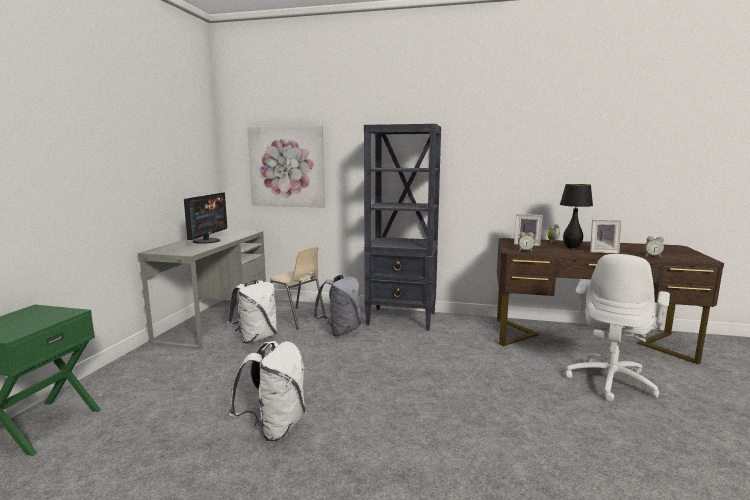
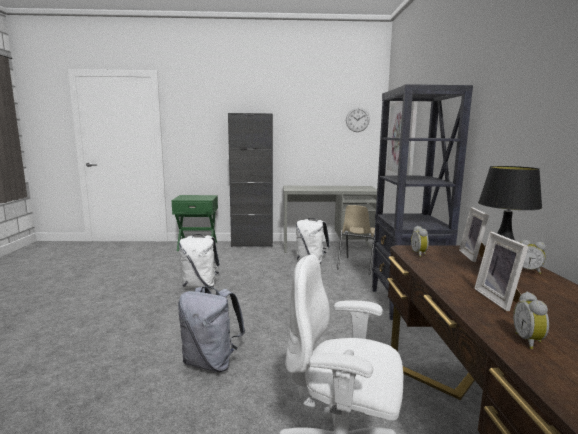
camera: 75 degrees right, 0 degrees up
monitor [184,192,227,244] -> none
grey backpack [313,275,361,336] -> grey backpack moved to [178,286,245,372]
none -> black cabinet [228,113,273,247]
none -> wall clock [346,108,370,132]

